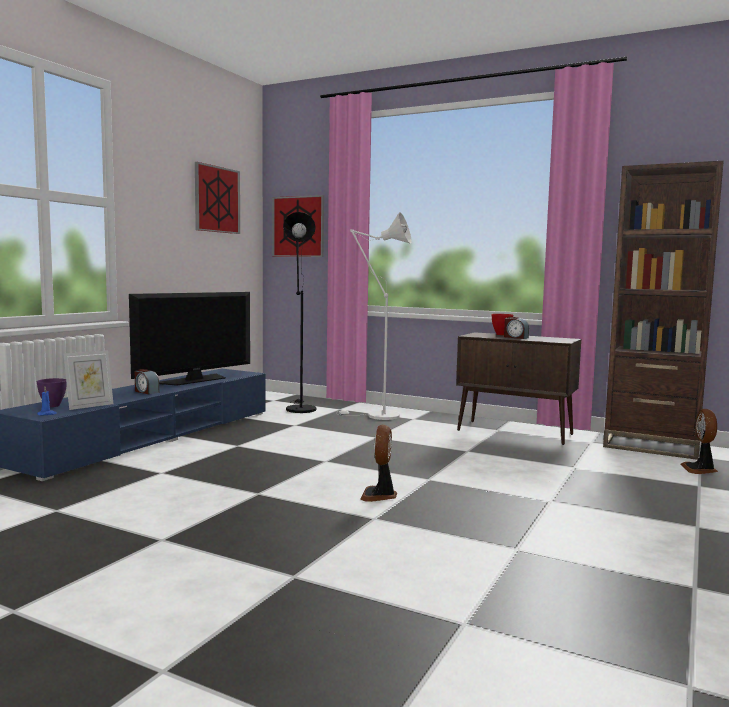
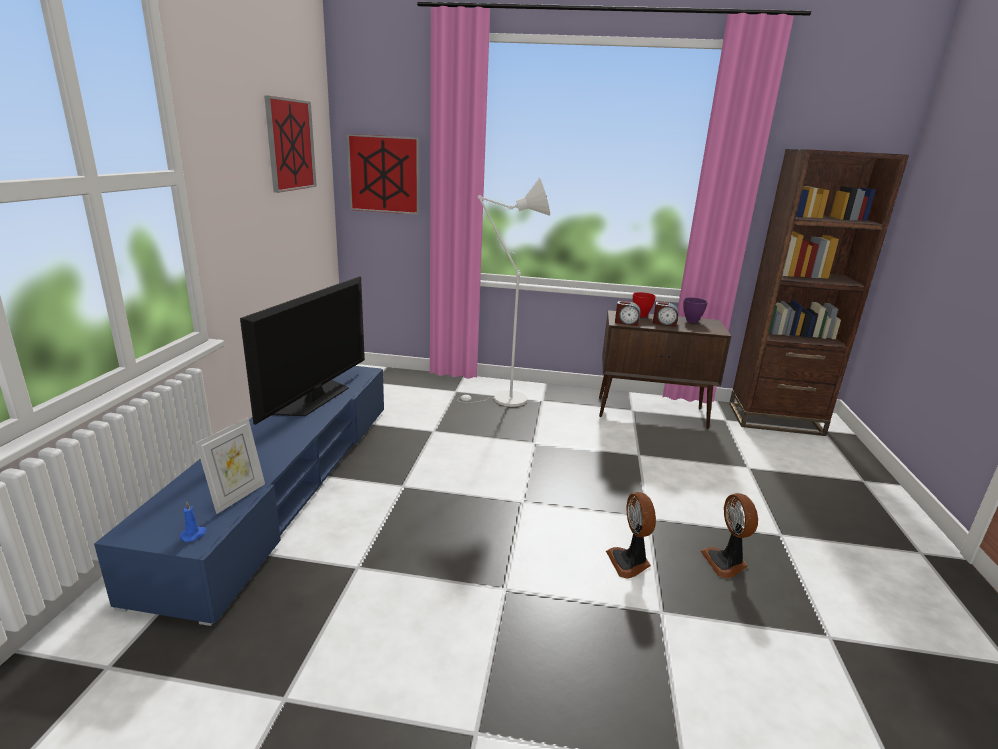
camera: 20 degrees left, 15 degrees up
purple bowl [37,378,67,407] -> purple bowl moved to [683,298,708,323]
alarm clock [135,369,160,394] -> alarm clock moved to [615,301,641,326]
black floor lamp [283,212,317,413] -> none
fan [680,409,718,474] -> fan moved to [701,493,758,578]

